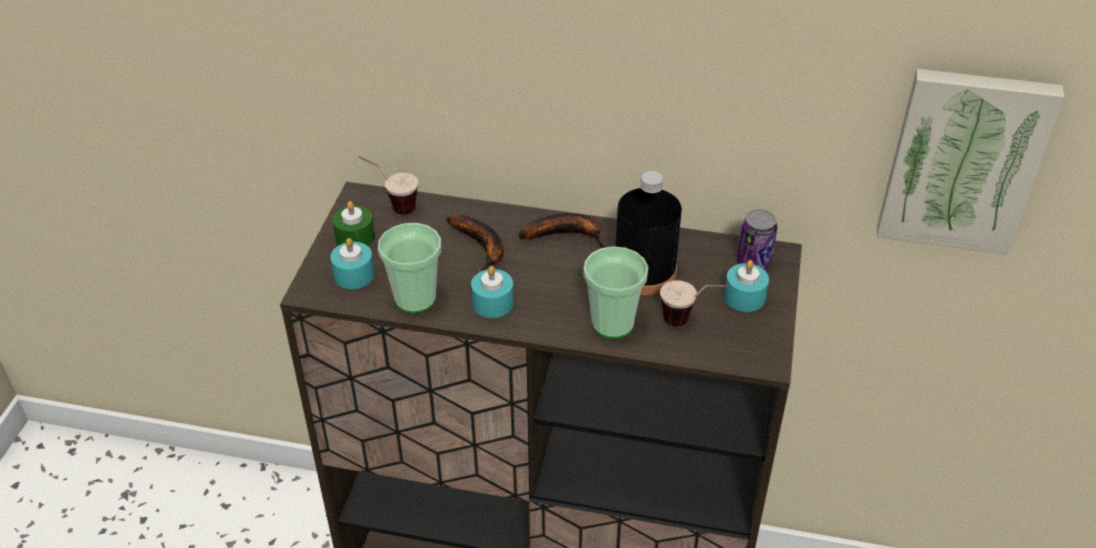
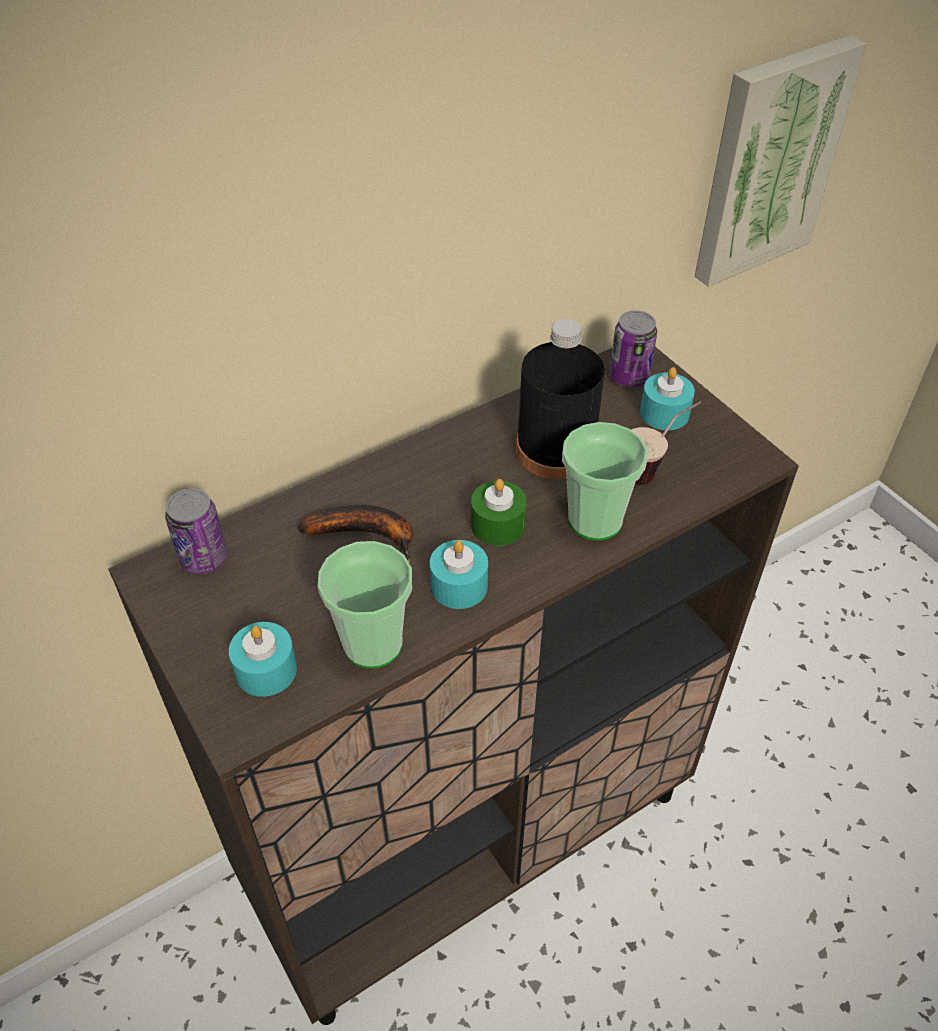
camera: 45 degrees left, 5 degrees up
green candle [332,201,375,247] -> green candle moved to [471,479,527,546]
cup [359,156,418,214] -> can [165,488,228,574]
banana [519,213,605,248] -> none

